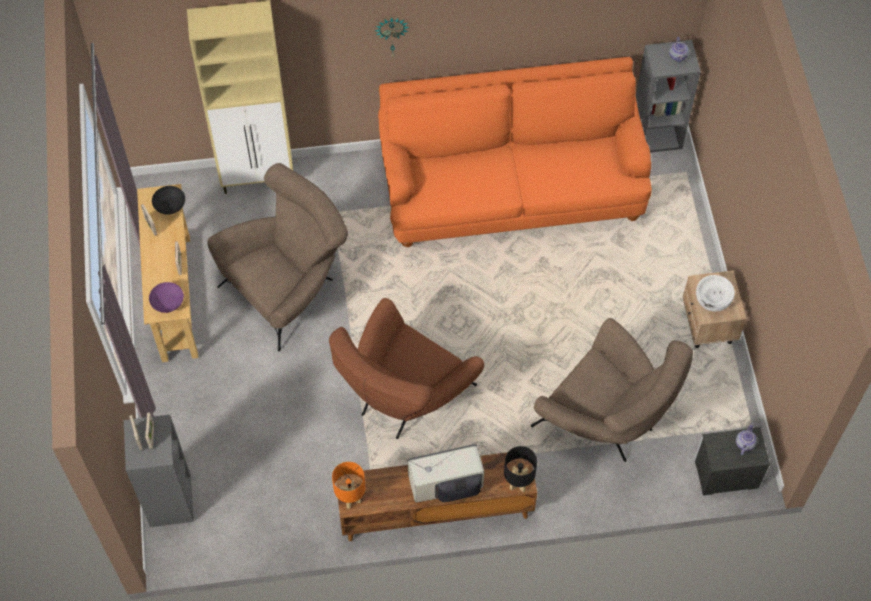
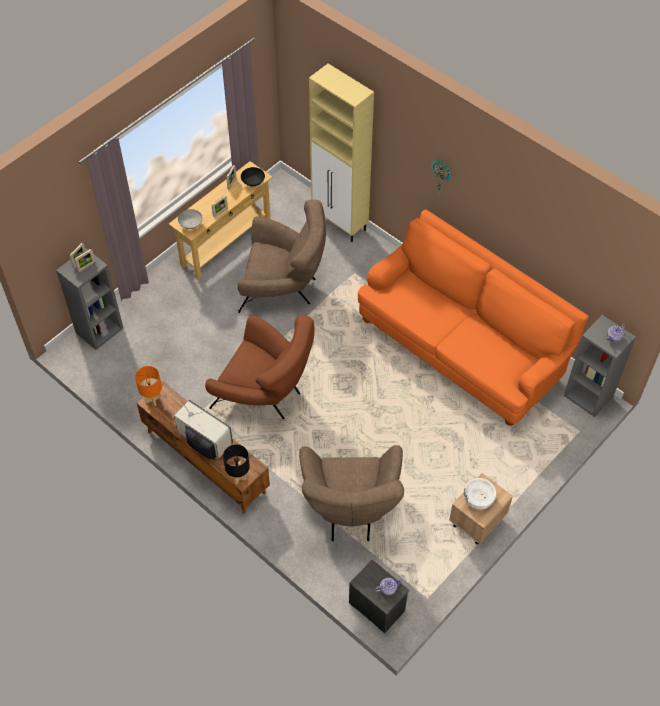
camera: 50 degrees right, 5 degrees down
purple bowl [149,282,184,313] -> grey bowl [178,209,203,229]
brown armchair [329,298,484,439] -> brown armchair turned 150 degrees counterclockwise [205,315,315,419]

